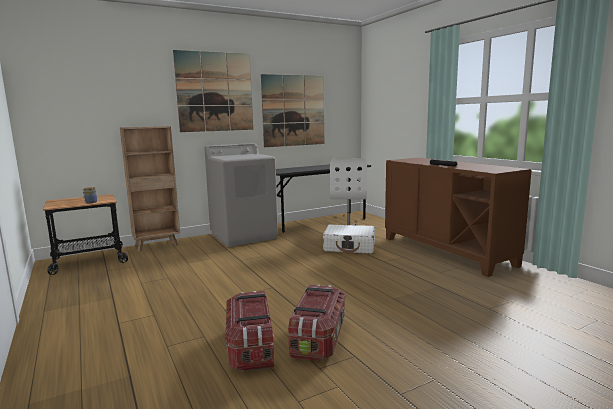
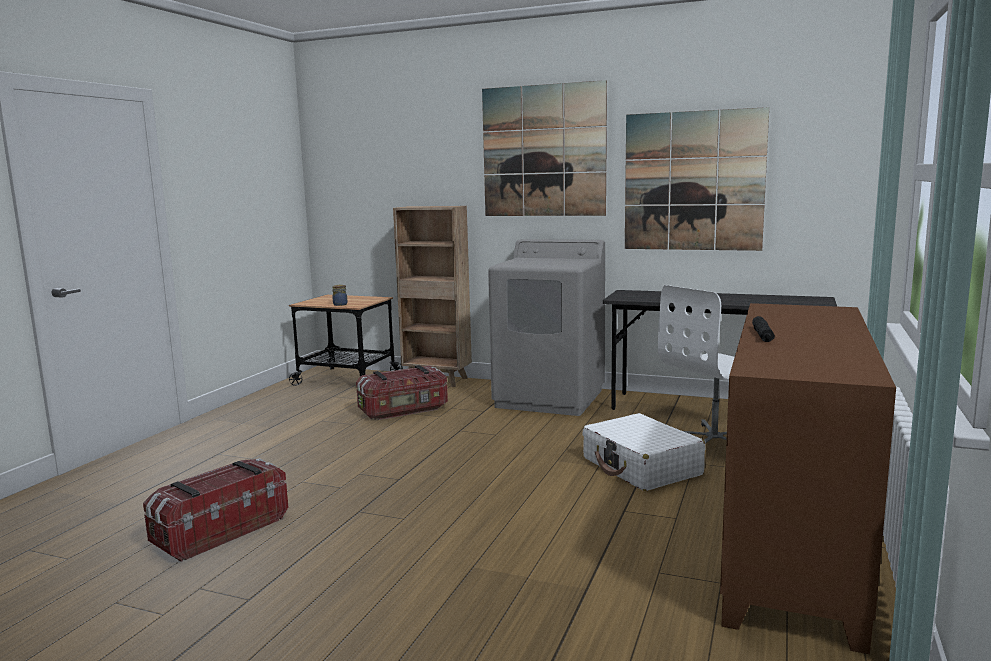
camera: 50 degrees right, 0 degrees up
storage box [288,284,346,361] -> storage box moved to [356,365,448,420]

